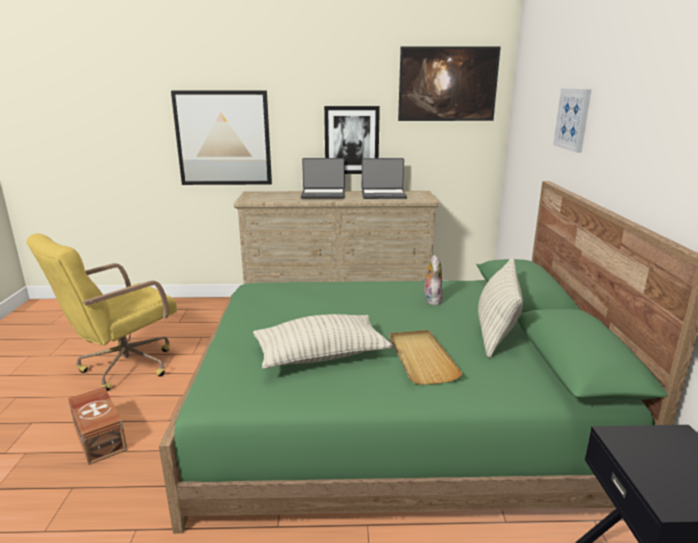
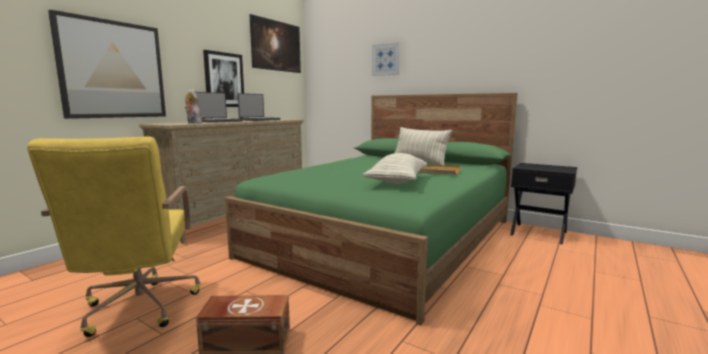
camera: 55 degrees left, 10 degrees down
plush toy [422,255,443,305] -> plush toy moved to [185,89,202,124]

